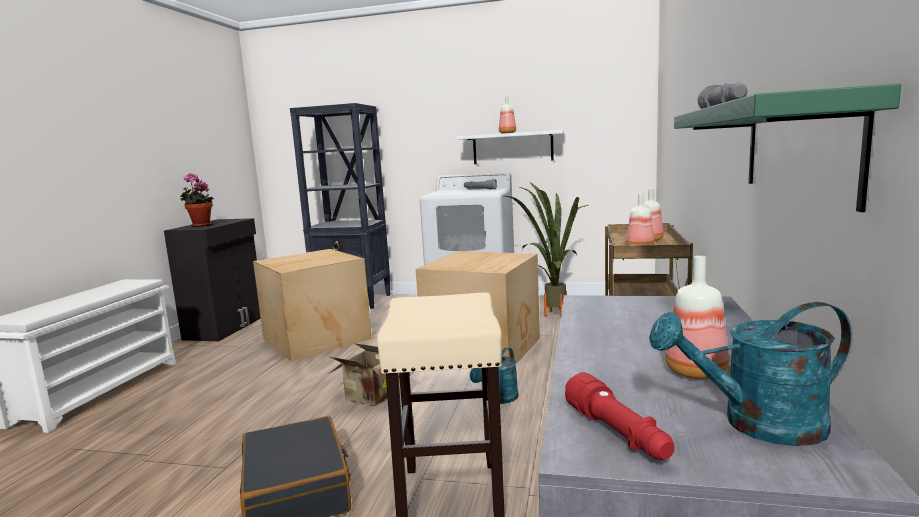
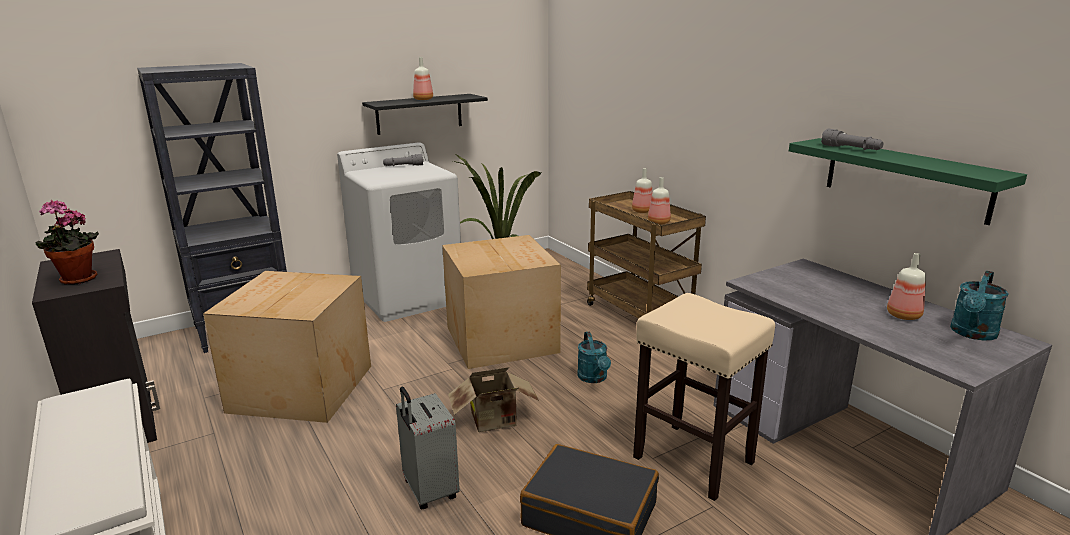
camera: 45 degrees left, 10 degrees up
white shelf [455,130,564,164] -> black shelf [362,94,488,135]
red flashlight [565,372,675,460] -> none
none -> grey suitcase [396,387,460,509]

